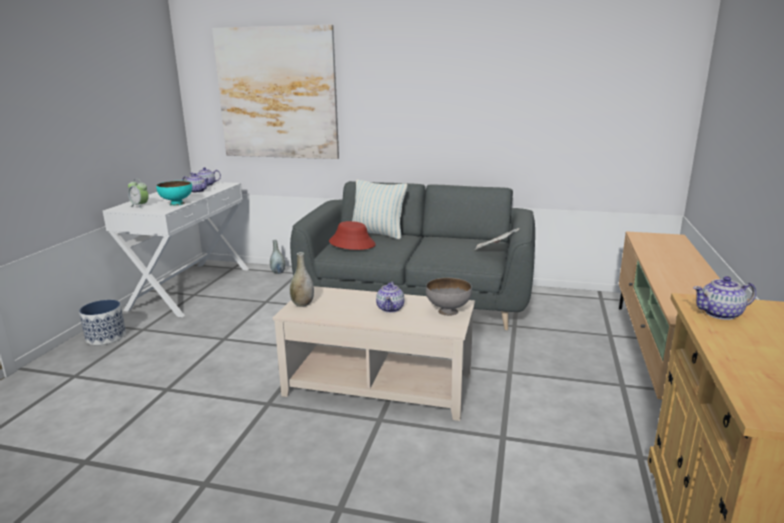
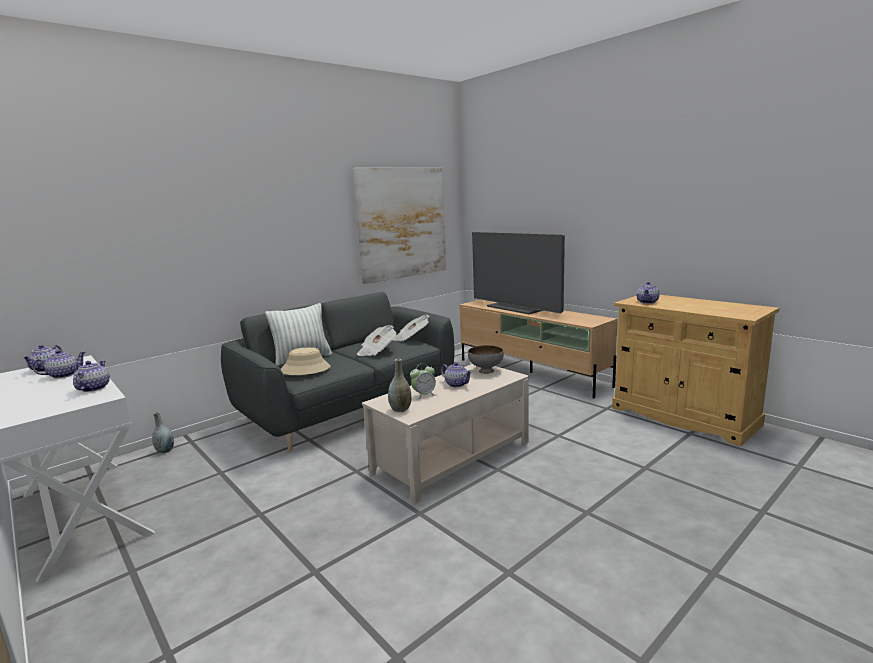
camera: 55 degrees left, 5 degrees down
planter [79,300,126,345] -> none
alarm clock [128,179,149,209] -> alarm clock moved to [410,363,437,400]
turquoise bowl [156,181,192,206] -> teapot [73,360,110,392]
picture [212,25,339,159] -> picture moved to [353,168,446,284]
red hat [329,221,376,250] -> beige hat [281,347,331,375]
none -> newspaper [357,325,397,356]
none -> television [472,232,565,314]

